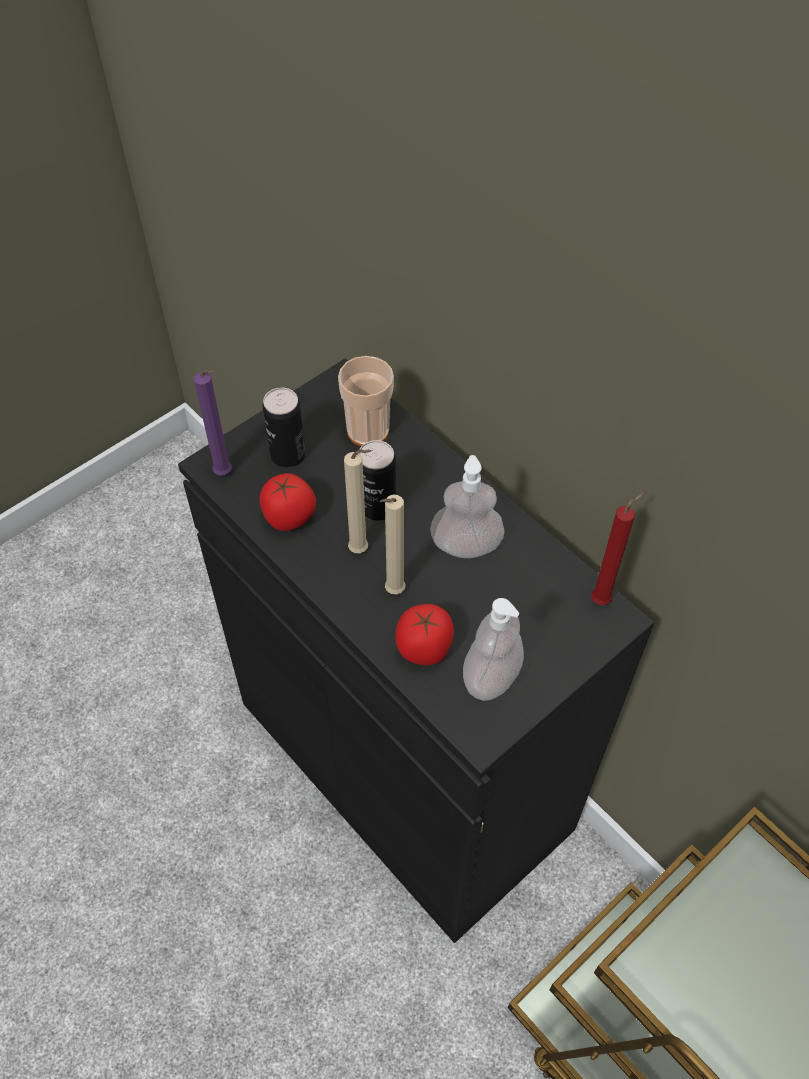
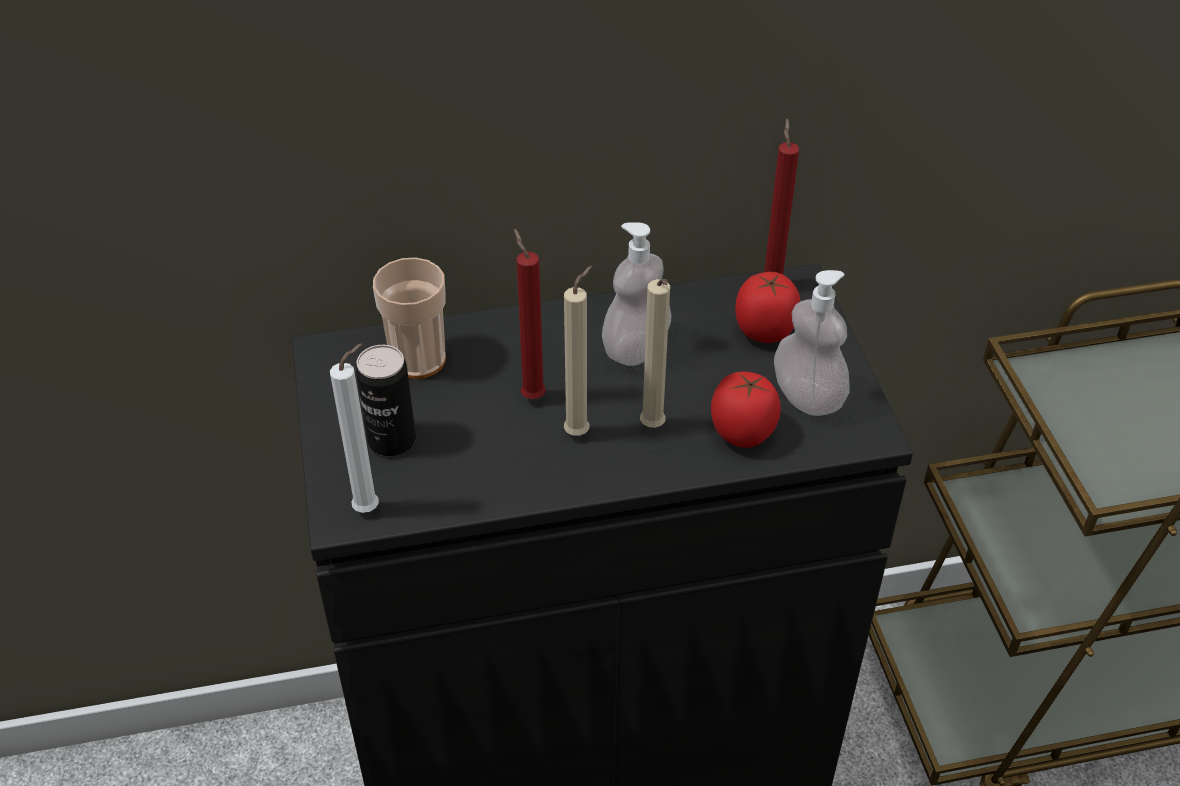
camera: 60 degrees left, 10 degrees down
purple candle [194,370,232,476] -> white candle [330,344,379,513]
tomato [260,473,316,531] -> tomato moved to [735,272,800,343]
can [359,440,396,521] -> red candle [514,229,546,399]

